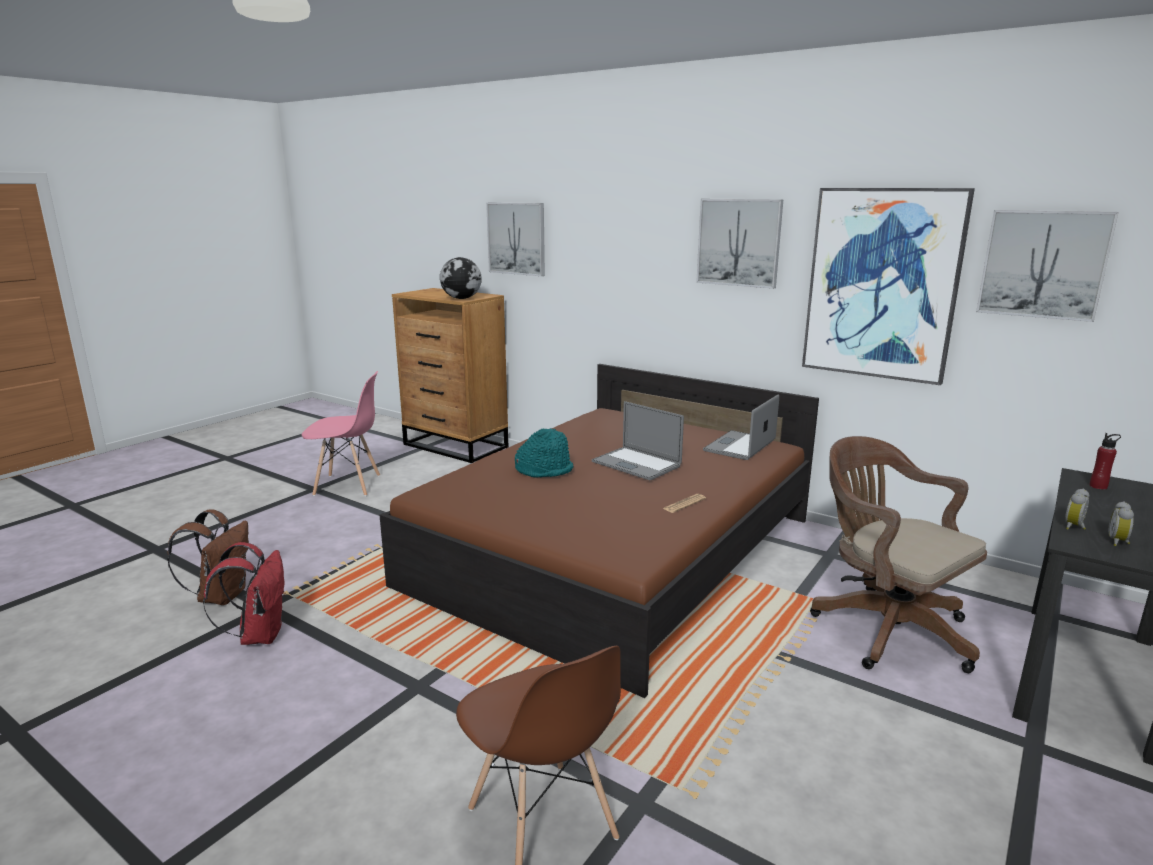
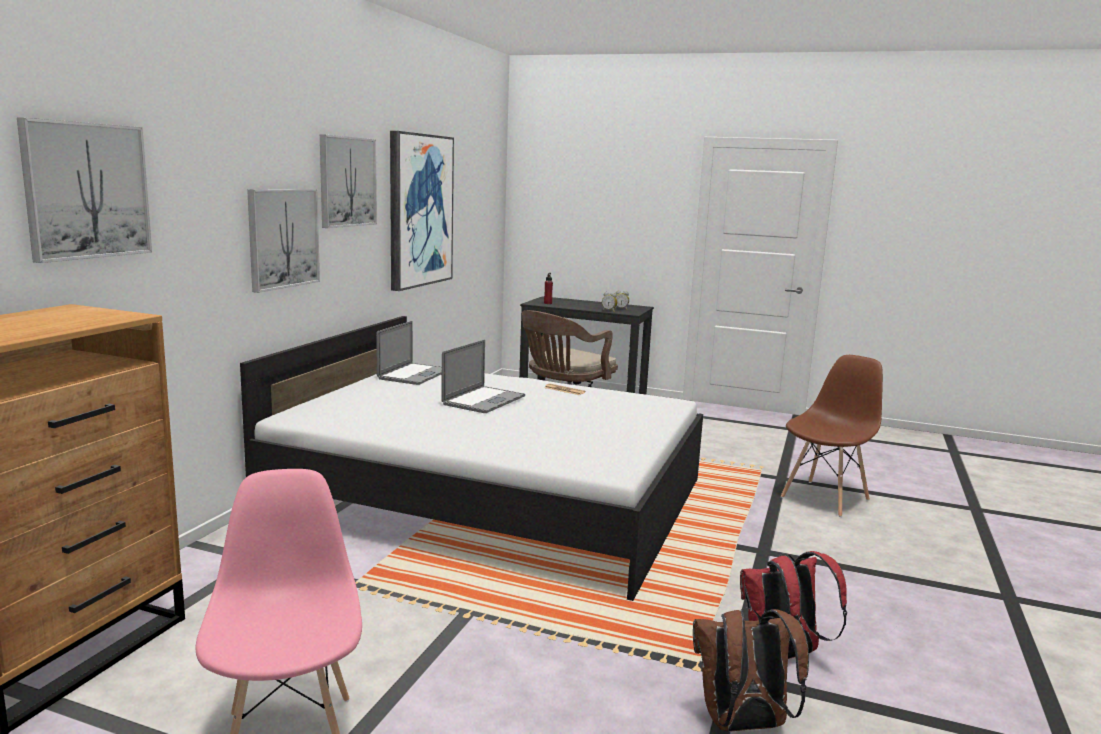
camera: 105 degrees left, 5 degrees down
brown bed [379,364,819,698] -> white bed [240,316,703,601]
globe [440,257,482,299] -> none
turquoise hat [515,428,574,478] -> none
laptop [703,395,779,460] -> laptop turned 90 degrees counterclockwise [376,321,442,385]
picture [976,210,1119,322] -> picture moved to [247,189,320,293]

